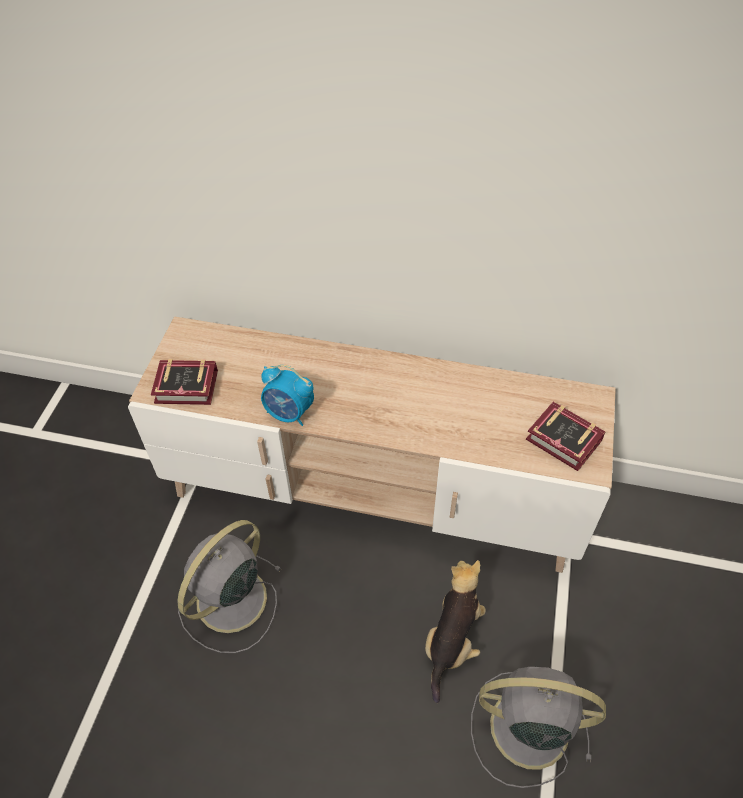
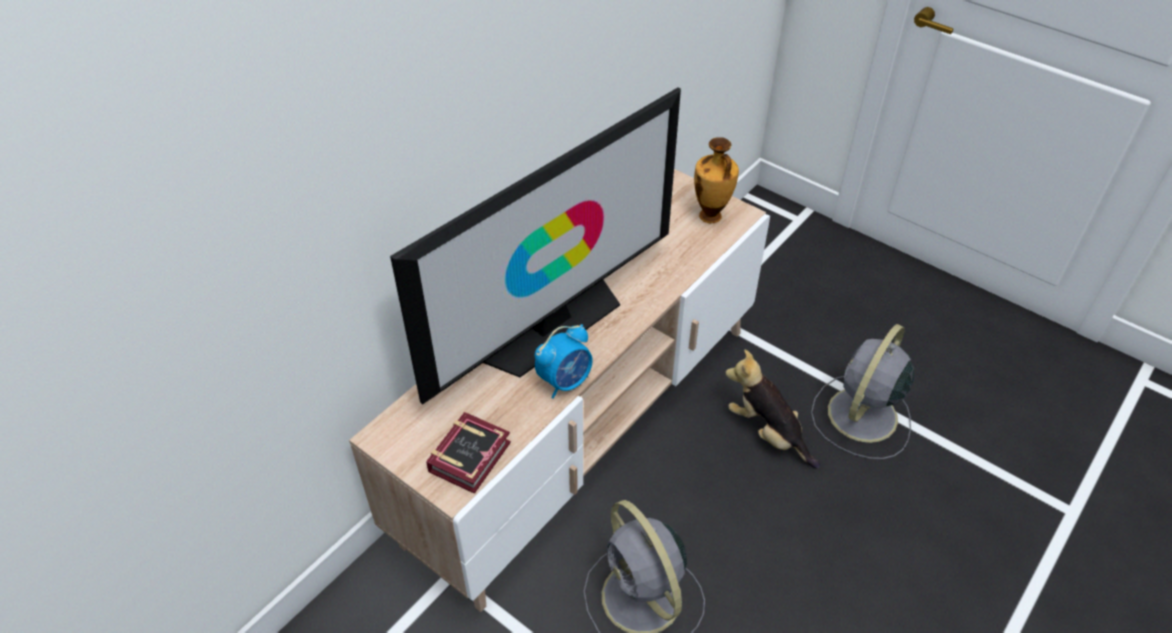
camera: 65 degrees left, 5 degrees down
book [526,402,605,471] -> vase [694,137,739,223]
none -> television [390,88,681,404]

